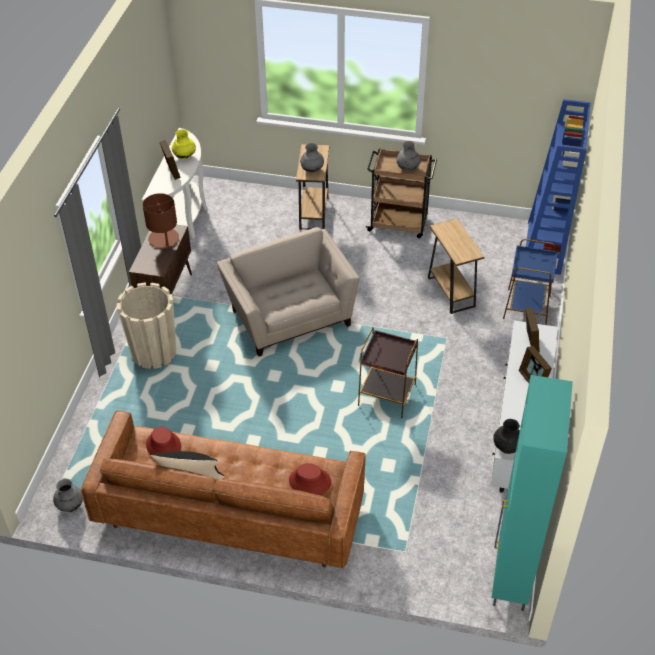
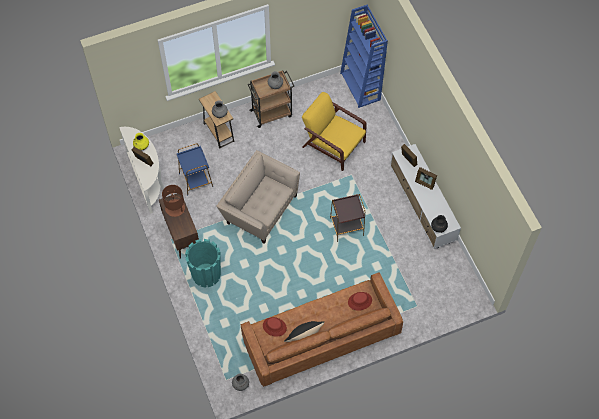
camera: 35 degrees left, 15 degrees up
beige planter [117,282,176,369] -> turquoise planter [185,239,221,288]
brown side table [428,218,485,314] -> yellow armchair [302,92,367,171]
turquoise cabinet [492,375,573,611] -> none
blue side table [503,239,558,325] -> blue side table moved to [176,144,213,195]

